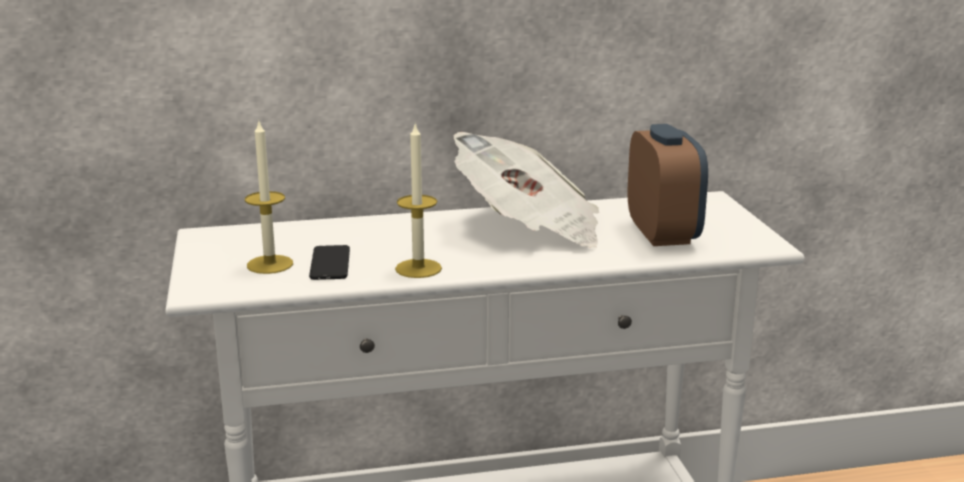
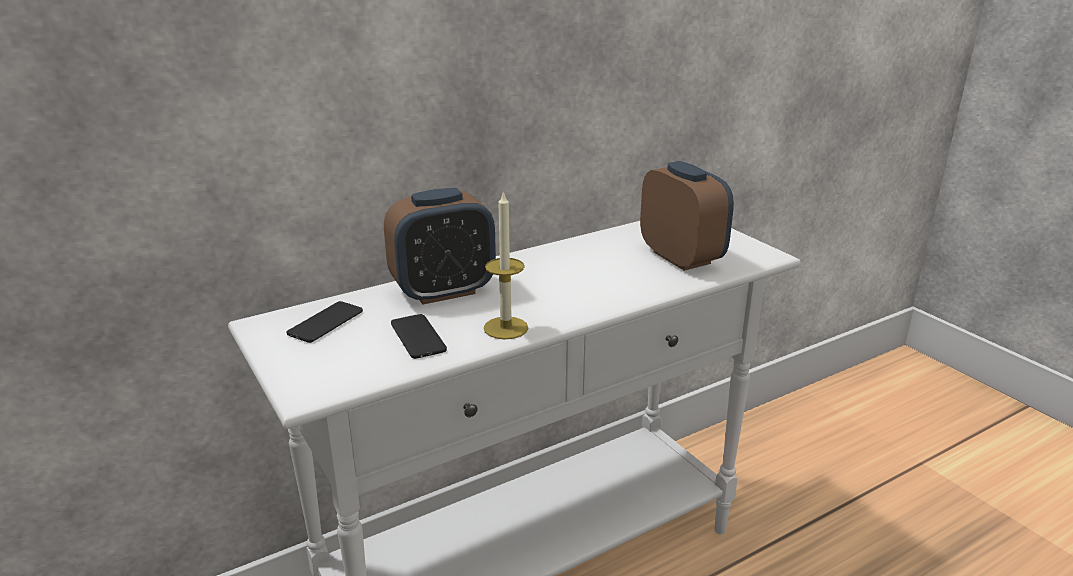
camera: 20 degrees left, 5 degrees up
candle [245,122,293,274] -> none
newspaper [454,132,599,248] -> none
none -> phone [286,301,363,343]
none -> alarm clock [384,188,496,305]

